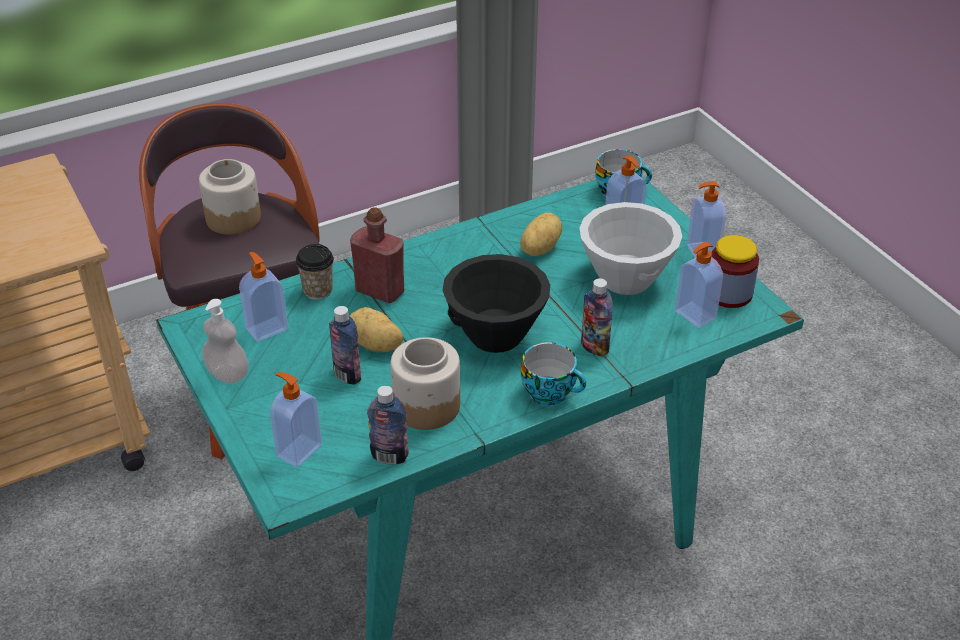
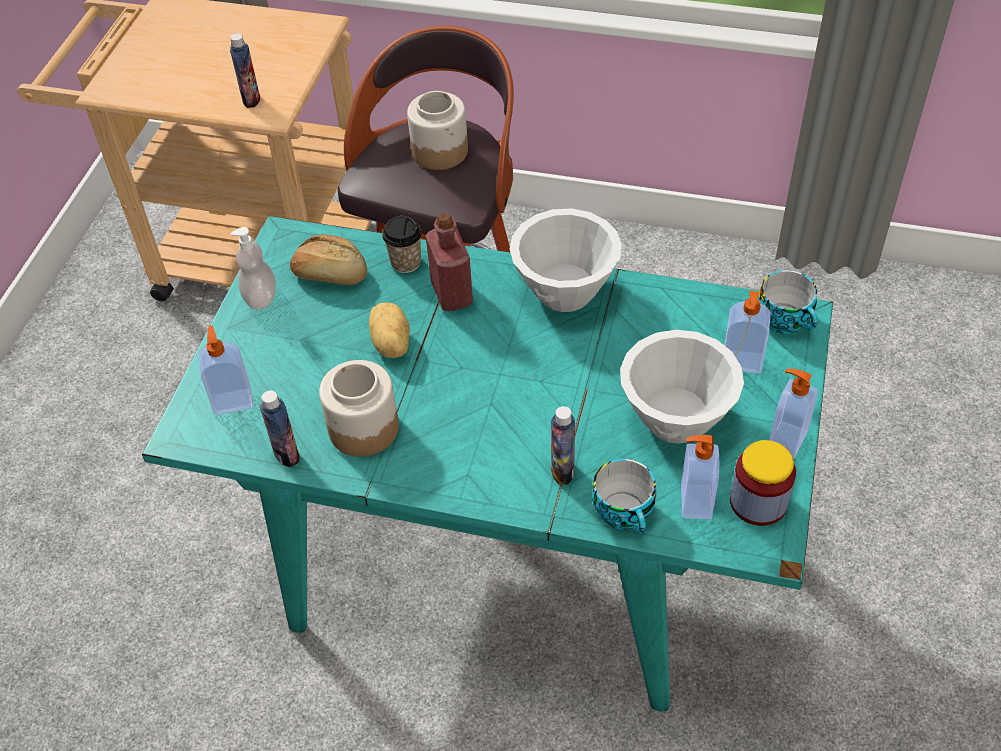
camera: 45 degrees right, 10 degrees up
soap dispenser [239,252,288,342] -> bread [290,234,367,285]
bottle [329,306,361,385] -> bottle moved to [230,33,260,108]
black bowl [442,254,550,353] -> none
potato [520,213,562,256] -> none
cup [521,342,586,405] -> cup moved to [592,459,657,534]
none -> white bowl [510,209,622,312]

